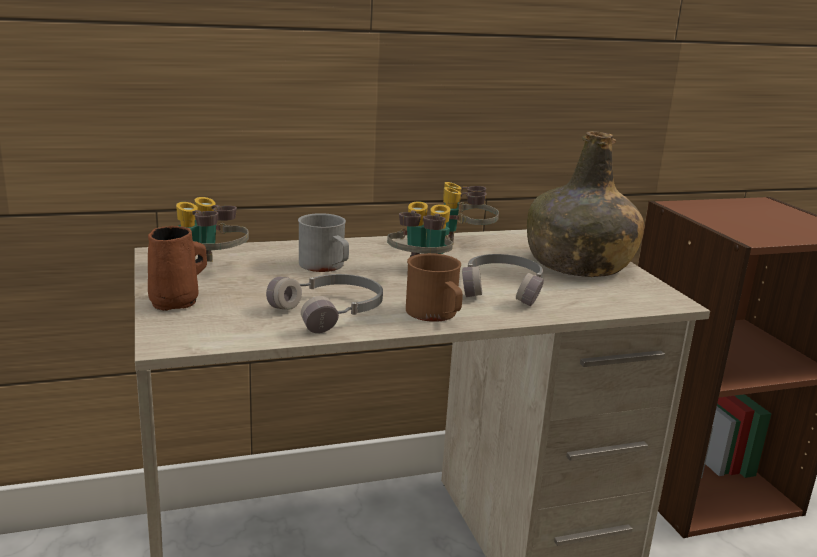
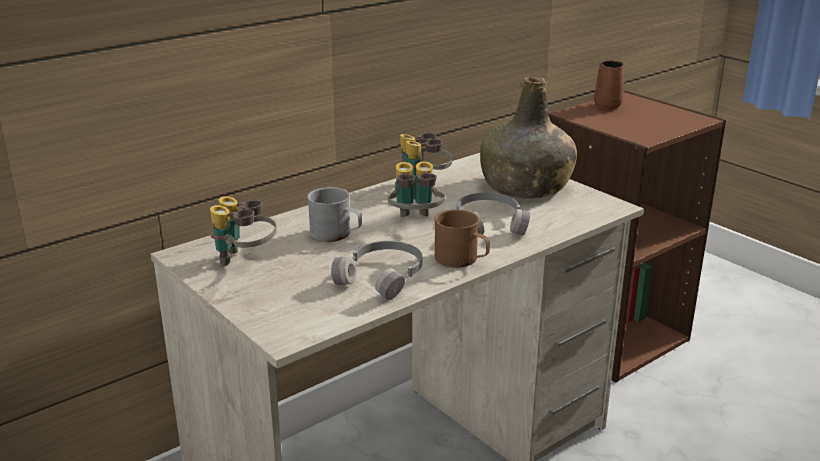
camera: 20 degrees left, 5 degrees up
brown mug [148,226,207,311] -> brown mug moved to [594,60,624,110]

